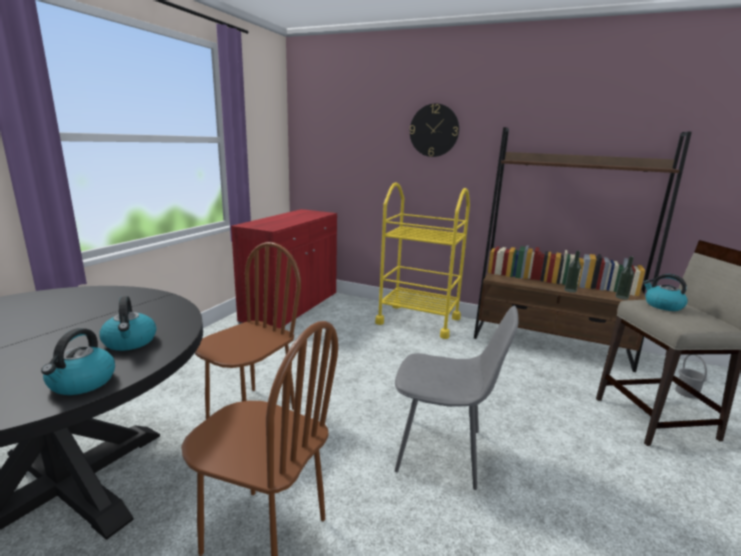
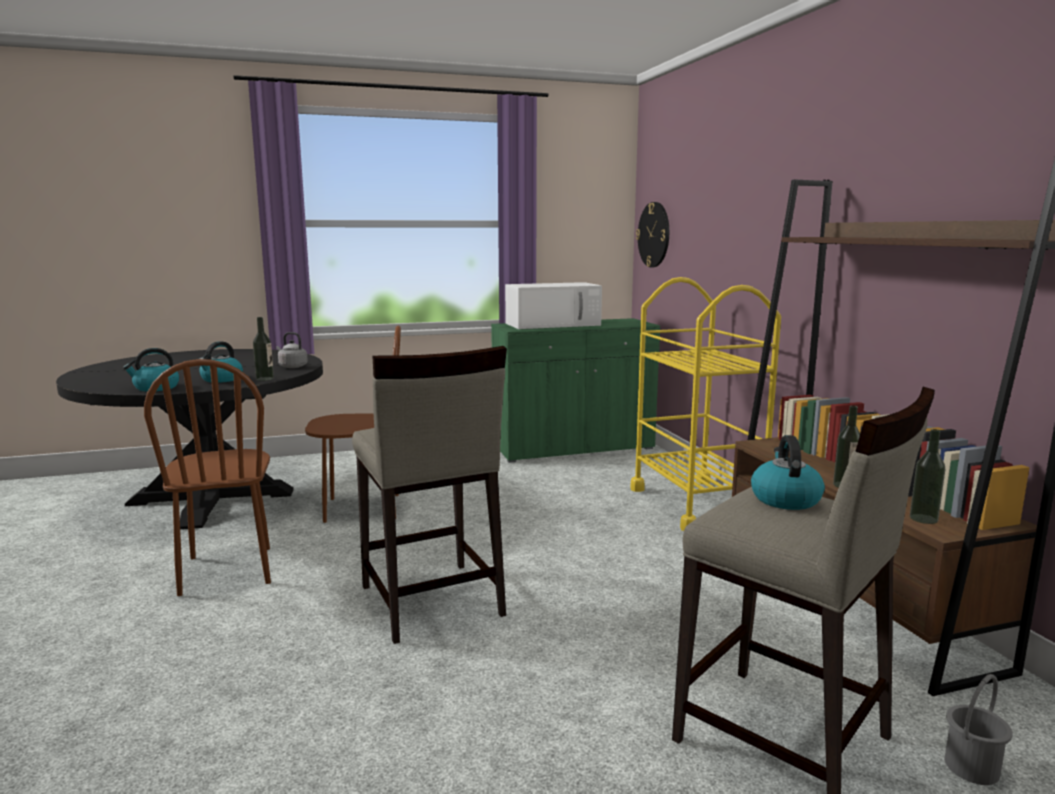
camera: 50 degrees right, 5 degrees down
red cabinet [231,209,337,328] -> green cabinet [491,318,660,463]
grey chair [395,306,519,490] -> beige stool [352,346,507,644]
wall clock [410,103,459,157] -> wall clock moved to [636,202,669,267]
none -> bottle [253,317,274,381]
none -> grey kettle [276,332,308,368]
none -> white microwave [505,282,602,329]

